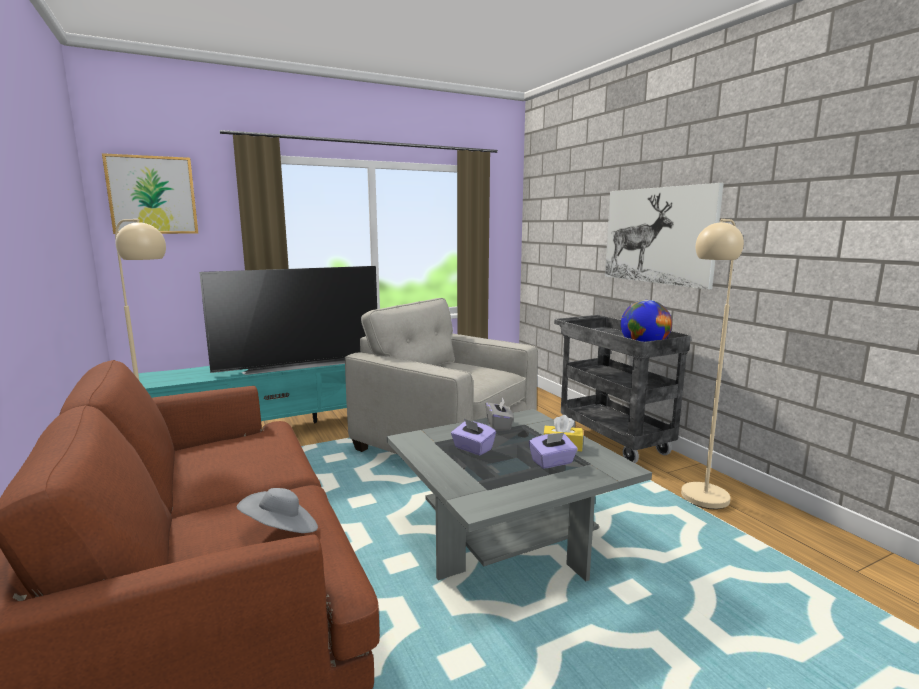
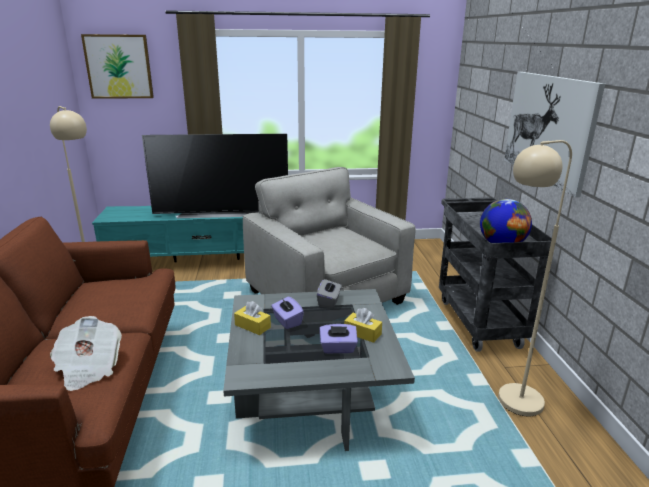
camera: 20 degrees right, 10 degrees up
grey hat [236,488,318,533] -> newspaper [50,316,122,391]
none -> yellow tissue box [234,301,271,335]

